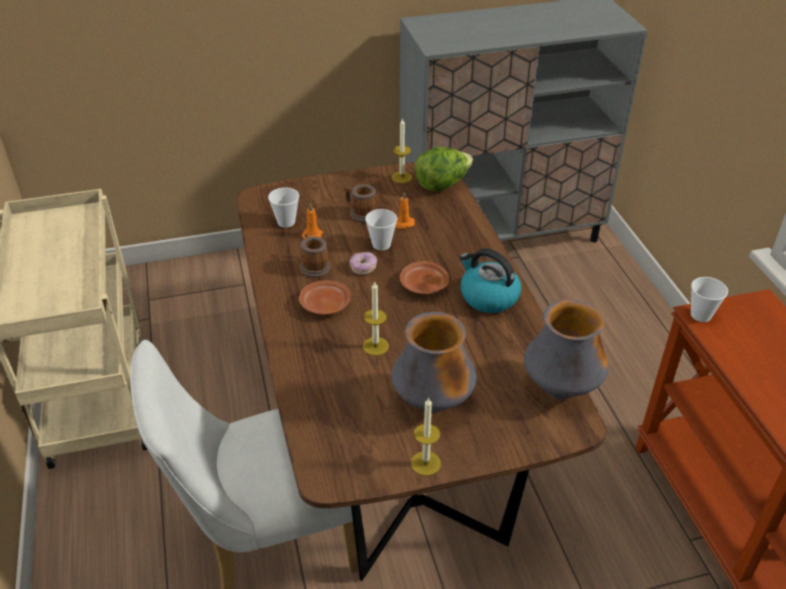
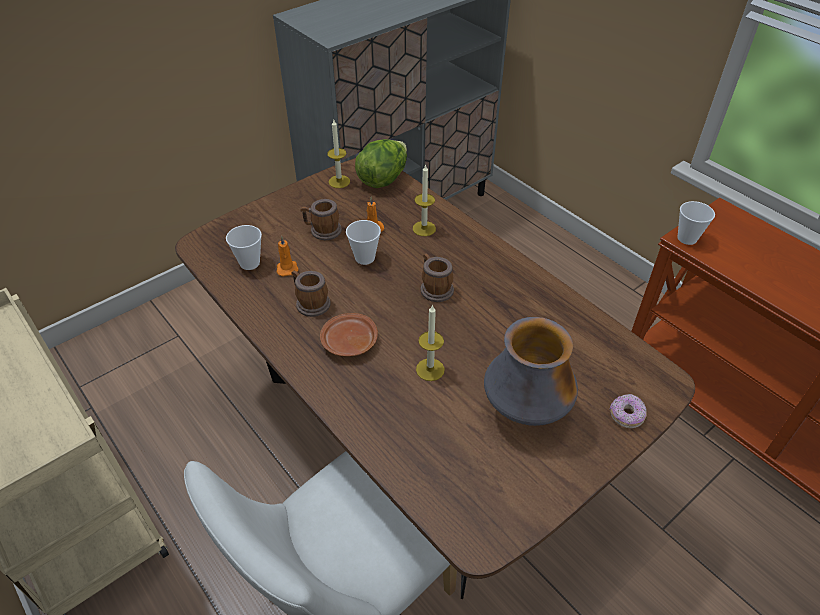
camera: 25 degrees left, 5 degrees up
donut [349,252,377,275] -> donut moved to [609,394,647,428]
brown plate [400,261,449,295] -> mug [420,254,454,302]
candle [411,397,441,476] -> candle moved to [413,164,436,236]
kettle [459,248,521,313] -> none
vase [524,299,609,399] -> none

